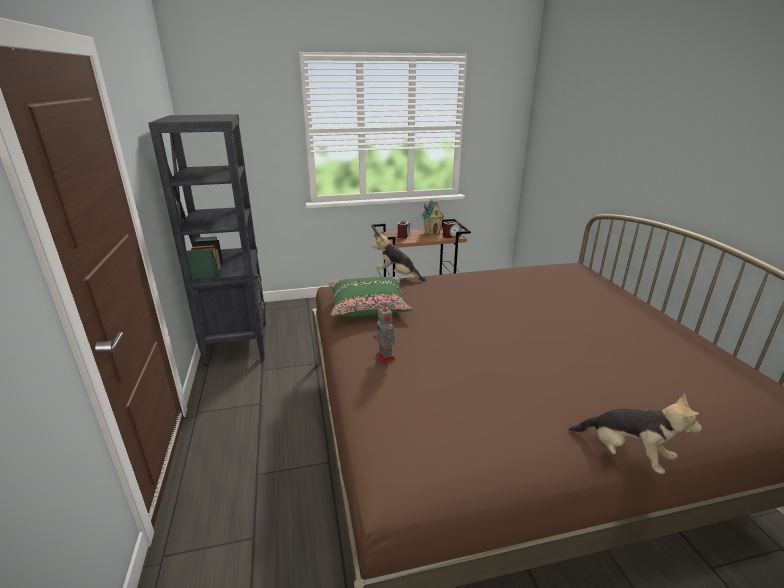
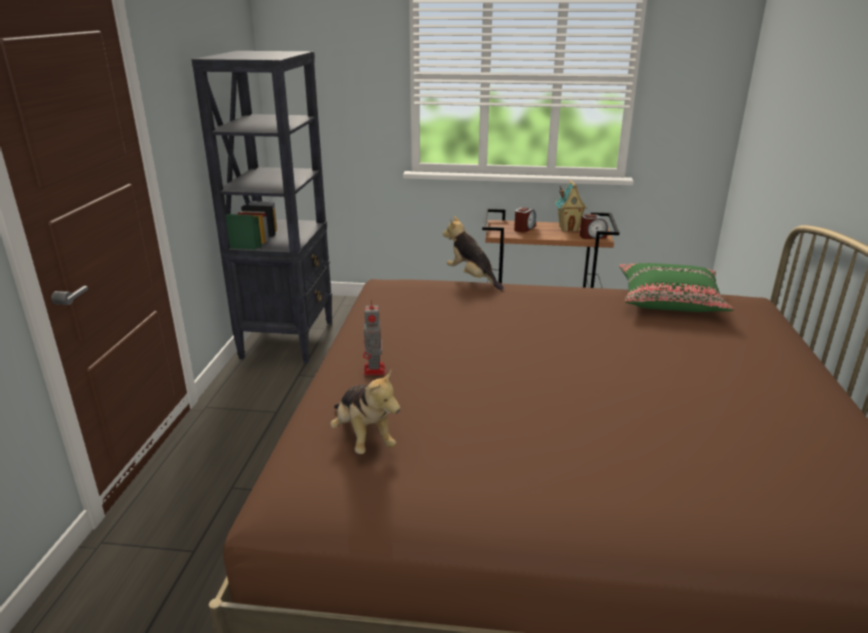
camera: 20 degrees right, 0 degrees up
green pillow [328,277,413,318] -> green pillow moved to [619,263,734,312]
plush toy [568,393,702,474] -> plush toy moved to [330,369,400,454]

